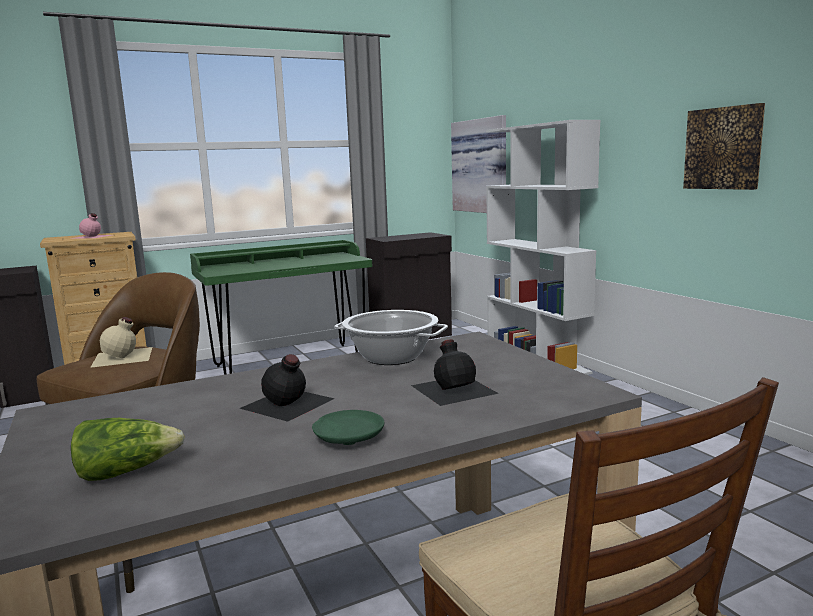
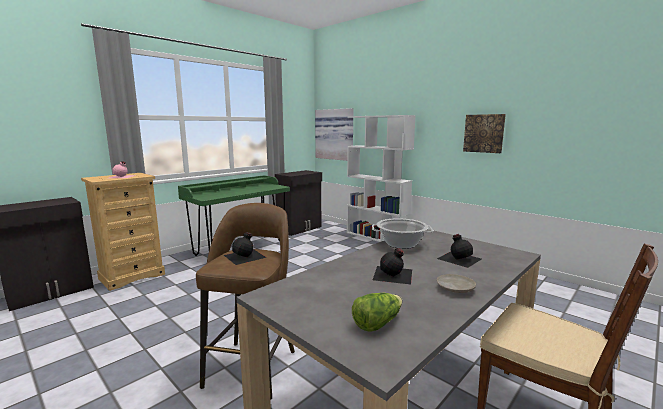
camera: 20 degrees left, 0 degrees up
beige bottle [90,317,152,368] -> black bottle [224,232,267,265]
green plate [312,410,384,445] -> beige plate [437,274,476,293]

